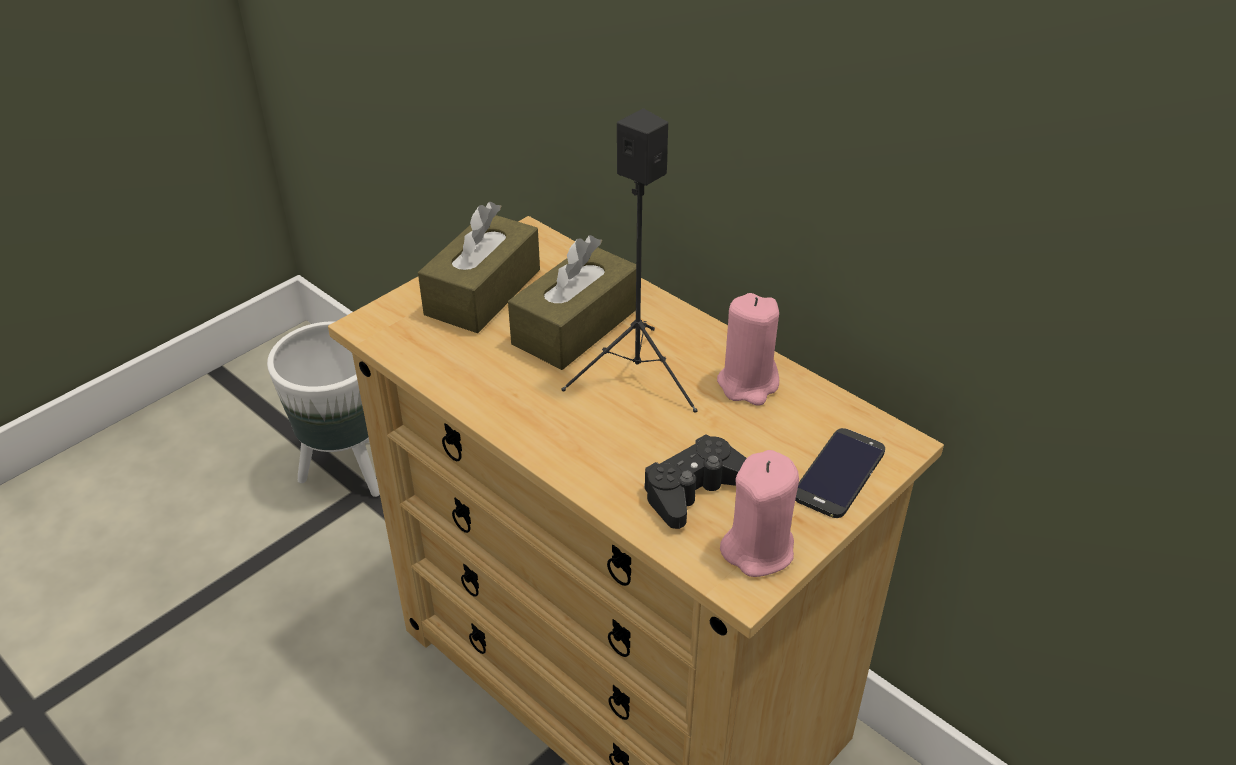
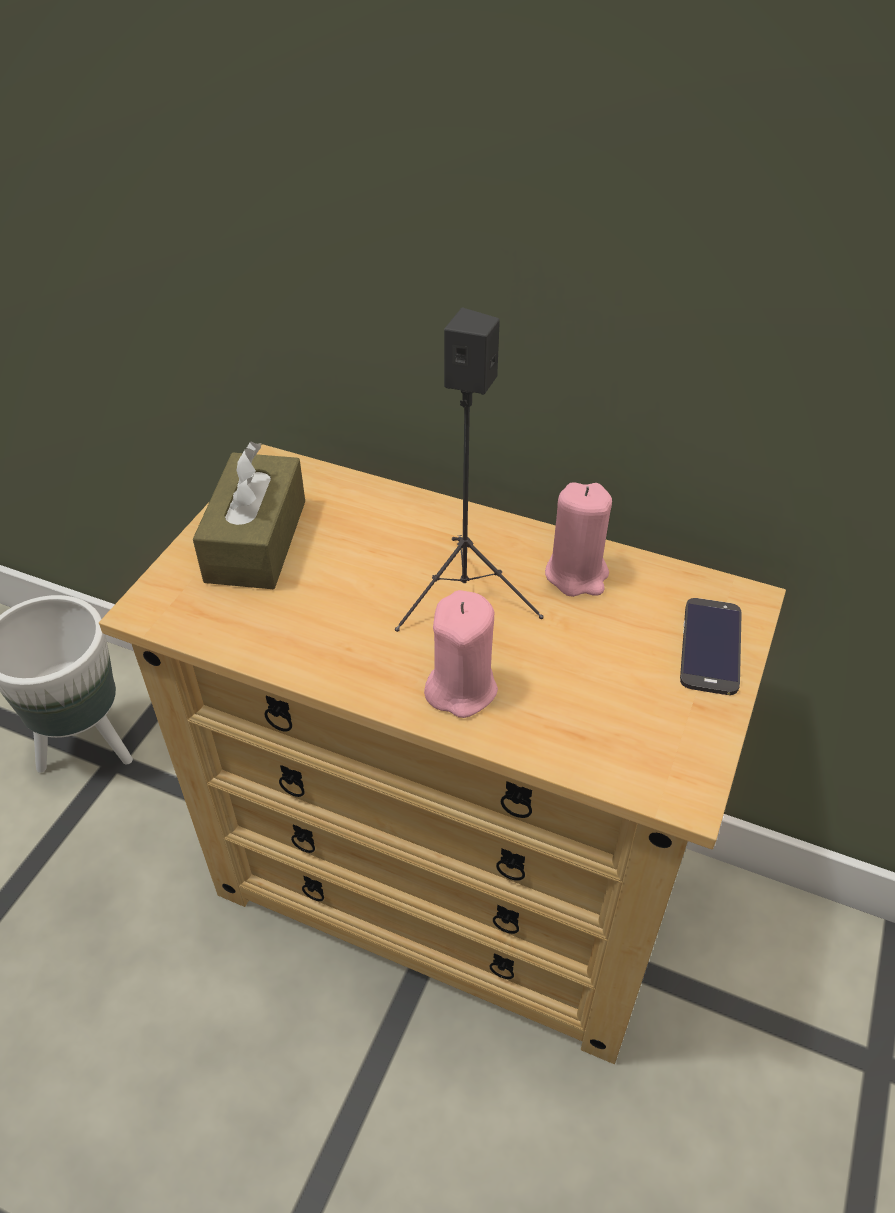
camera: 20 degrees left, 5 degrees up
brown tissue box [508,235,636,370] -> none
black game controller [644,434,747,529] -> none
pink candle [720,450,799,577] -> pink candle moved to [424,590,498,718]

